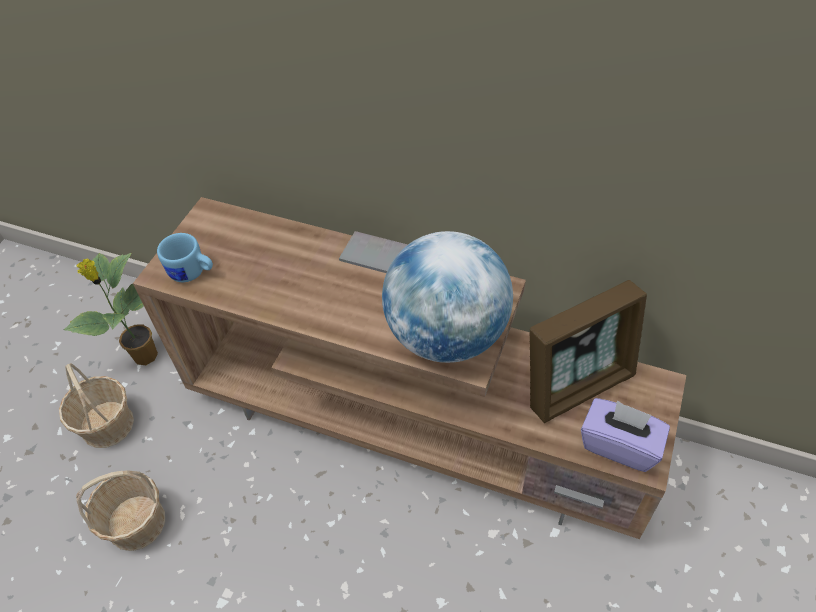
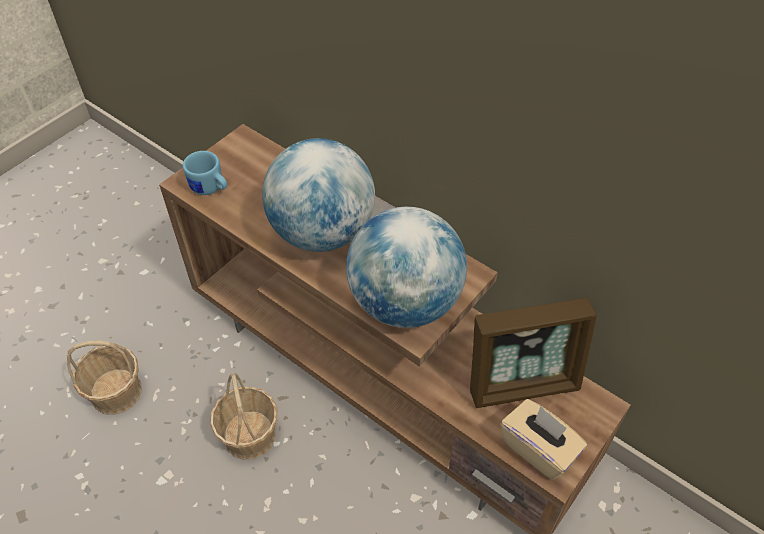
camera: 15 degrees right, 0 degrees up
basket [59,363,134,448] -> basket moved to [210,373,277,460]
potted plant [64,253,158,365] -> none
purple tissue box [581,398,670,472] -> beige tissue box [501,399,587,480]
none -> globe [262,138,375,252]

